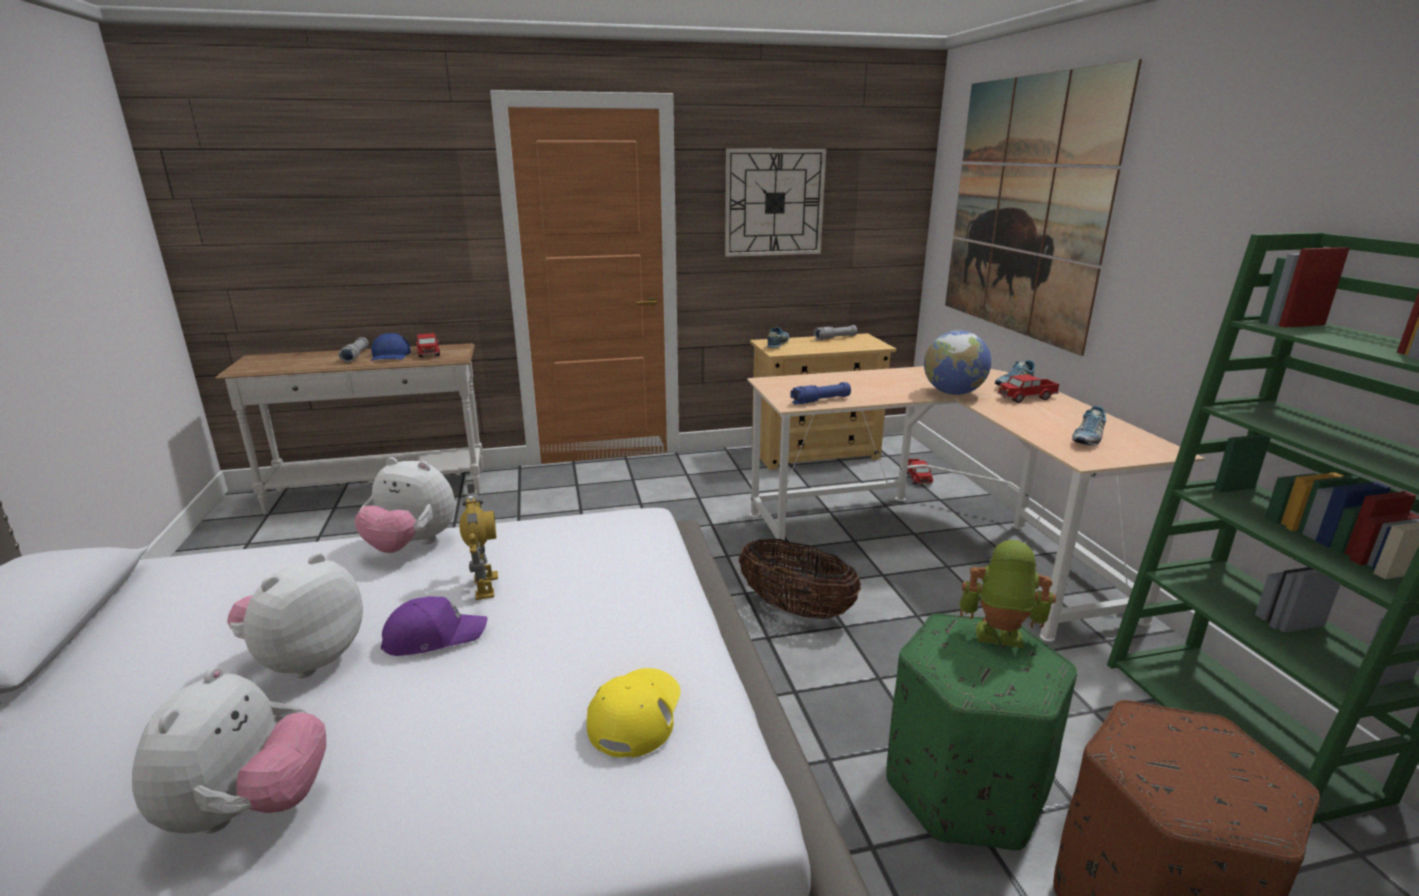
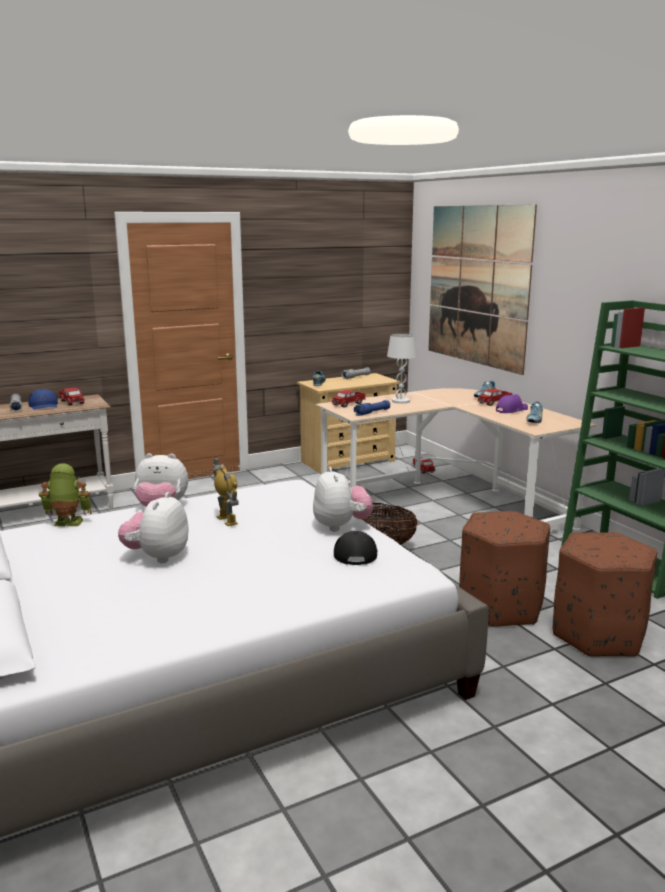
camera: 15 degrees left, 5 degrees down
plush toy [132,666,326,833] -> plush toy moved to [313,467,373,532]
purple cap [381,596,488,656] -> purple cap moved to [496,394,528,413]
yellow cap [587,668,681,758] -> black cap [334,531,377,565]
wall clock [725,149,826,257] -> none
green ottoman [886,613,1077,851] -> brown ottoman [459,511,550,627]
globe [924,331,991,395] -> none
toy robot [959,540,1056,648] -> toy robot moved to [39,463,92,526]
none -> toy truck [332,390,366,408]
none -> white table lamp [387,334,417,404]

